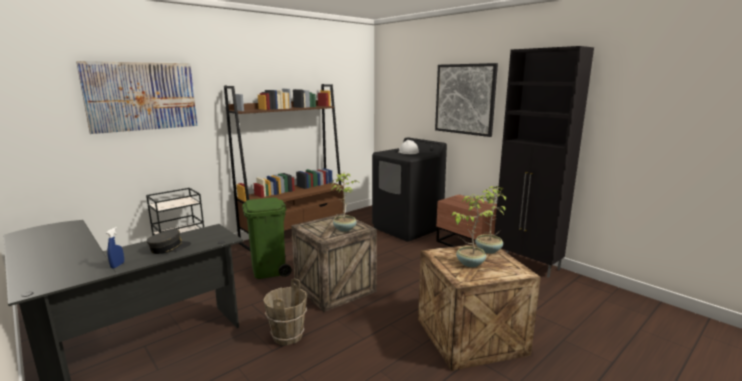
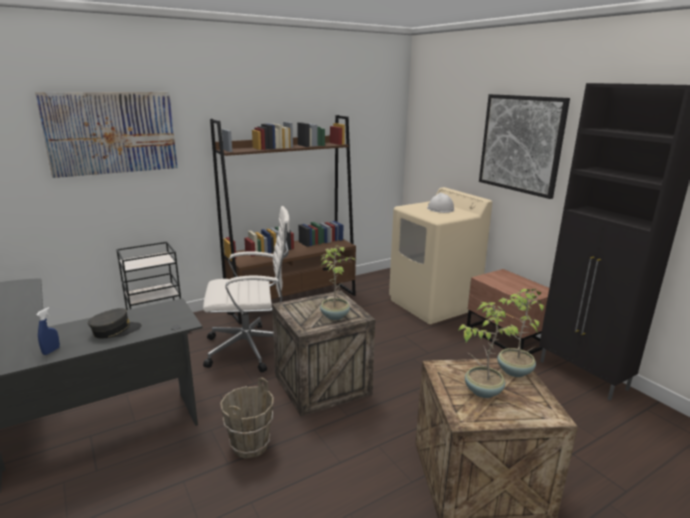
camera: 10 degrees right, 5 degrees up
green trash can [242,197,292,279] -> white office chair [203,206,290,373]
black washing machine [372,137,447,242] -> beige washing machine [389,187,492,324]

